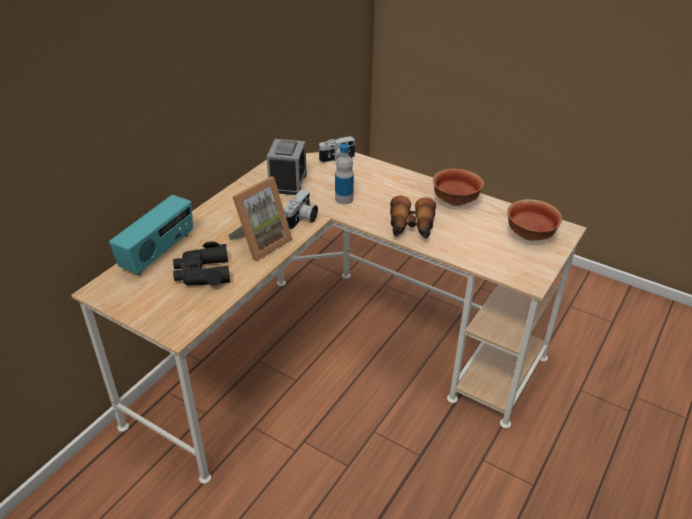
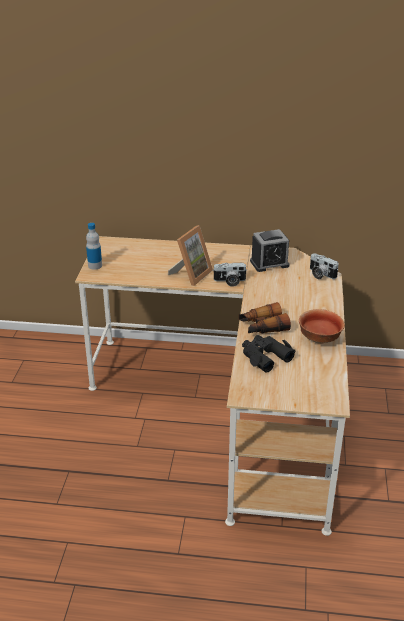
camera: 65 degrees right, 5 degrees down
radio [109,195,193,275] -> none
black binoculars [173,242,230,286] -> black binoculars moved to [242,335,295,373]
picture frame [228,176,292,261] -> picture frame turned 75 degrees counterclockwise [168,225,213,286]
bottle [335,144,354,204] -> bottle moved to [86,223,102,270]
bowl [507,199,562,241] -> none

